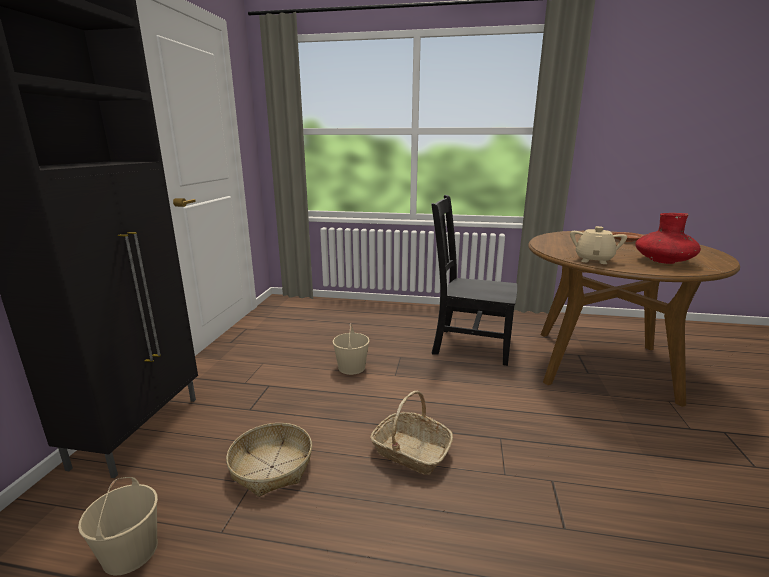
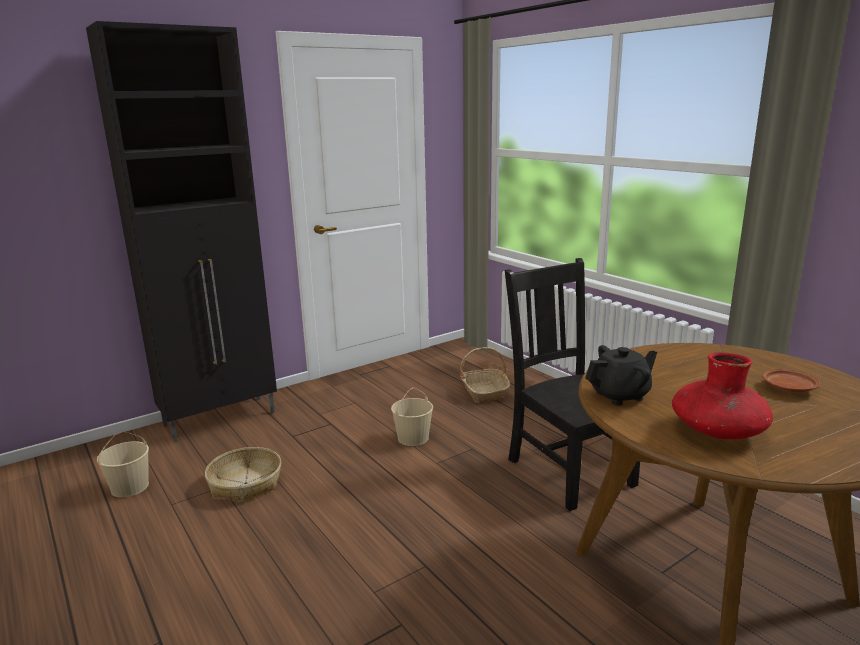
camera: 45 degrees right, 0 degrees up
basket [371,391,453,475] -> basket moved to [460,347,510,403]
beige teapot [570,226,627,264] -> black teapot [585,345,657,405]

